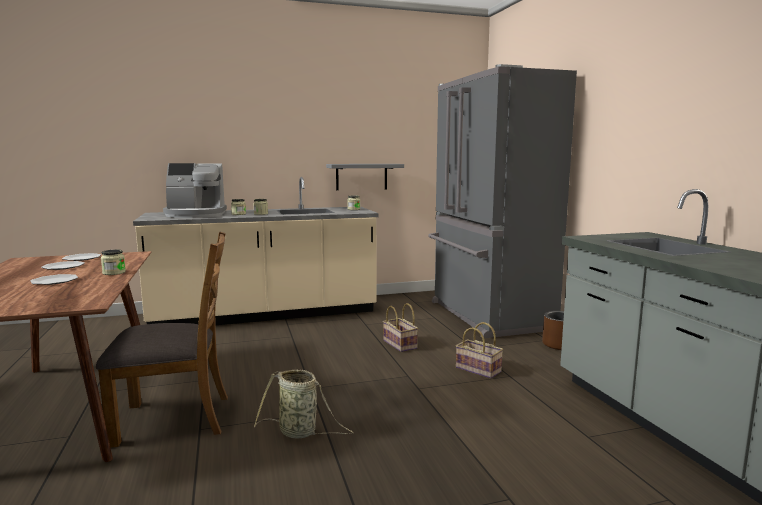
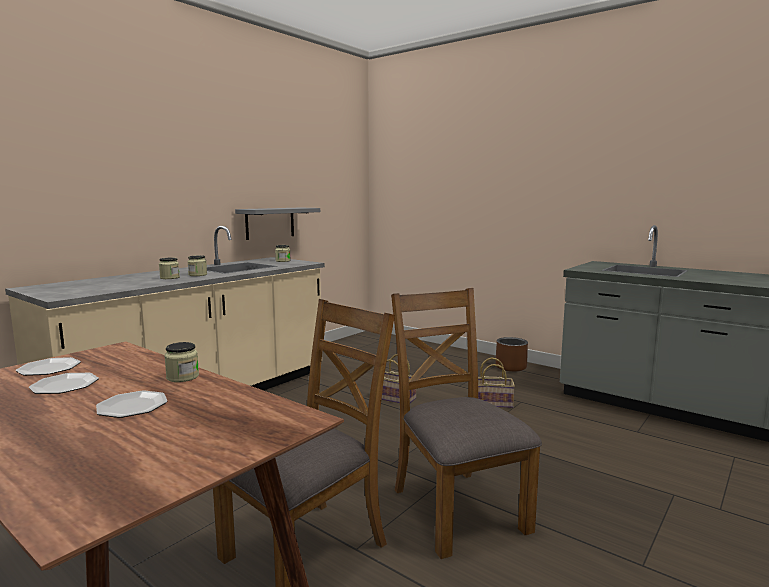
camera: 35 degrees left, 0 degrees up
coffee machine [163,163,227,218] -> none
basket [254,370,354,438] -> brown chair [391,288,542,559]
grey fridge [428,64,577,338] -> none

